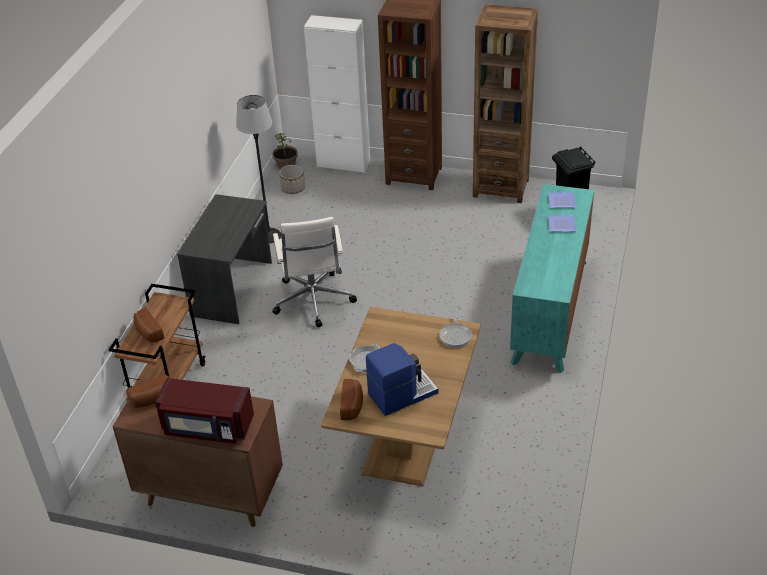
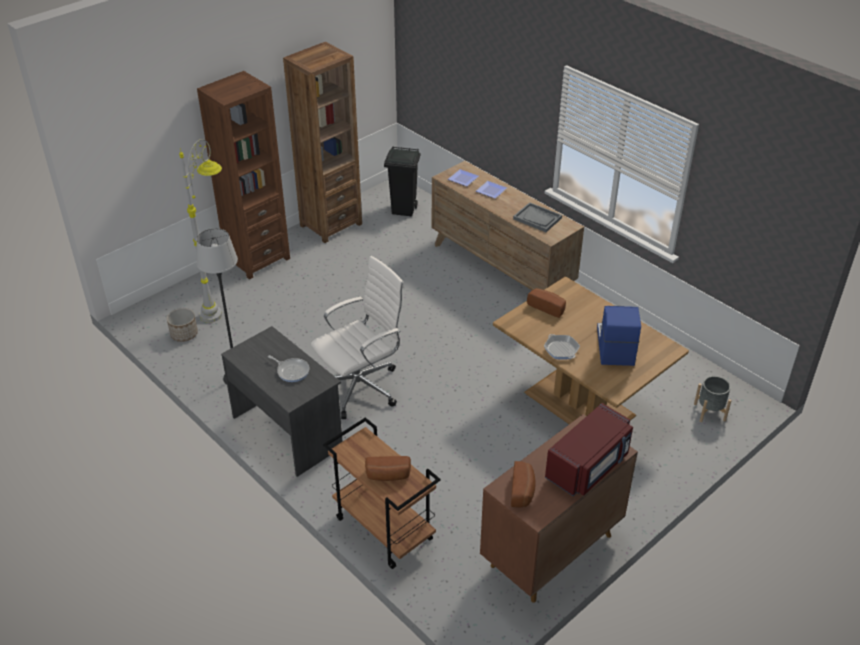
camera: 60 degrees left, 0 degrees up
potted plant [272,133,298,169] -> none
white office chair [272,217,357,327] -> white office chair turned 60 degrees counterclockwise [311,256,404,419]
white cabinet [304,15,370,173] -> none
bread [340,379,363,420] -> bread moved to [527,288,566,318]
frying pan [439,311,472,347] -> frying pan moved to [268,355,309,382]
turquoise dresser [510,184,594,373] -> brown dresser [432,161,584,290]
none -> grey floor lamp [179,139,222,323]
none -> grey tray [513,202,562,232]
none -> grey planter [694,376,732,422]

